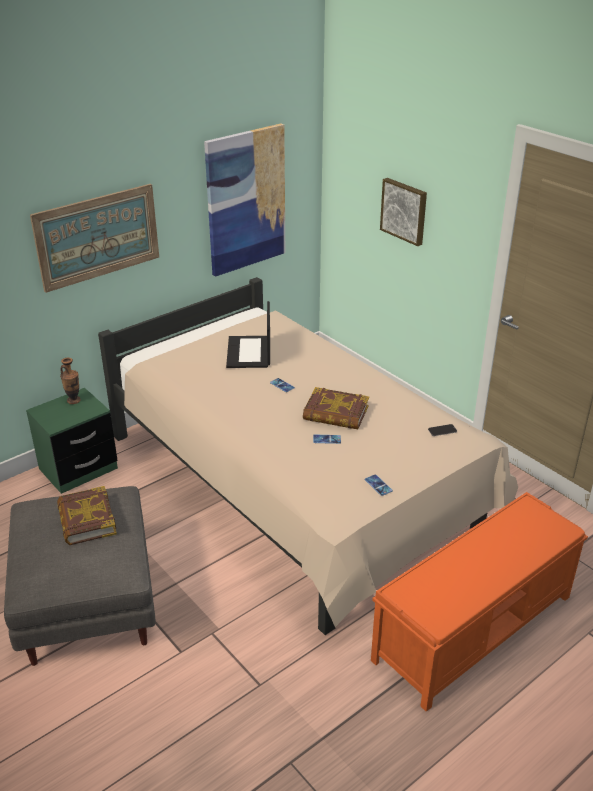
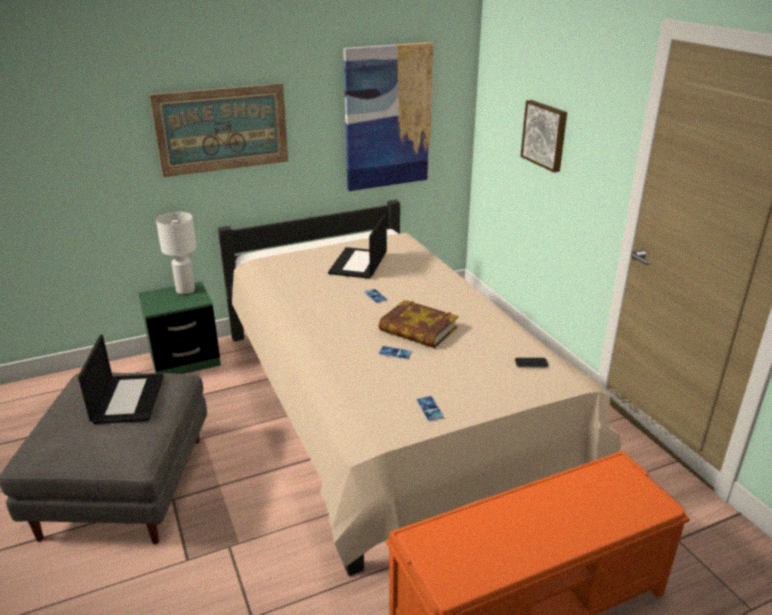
camera: 15 degrees right, 5 degrees down
book [57,486,117,545] -> laptop [78,335,164,424]
vase [60,358,81,404] -> white table lamp [156,212,197,294]

